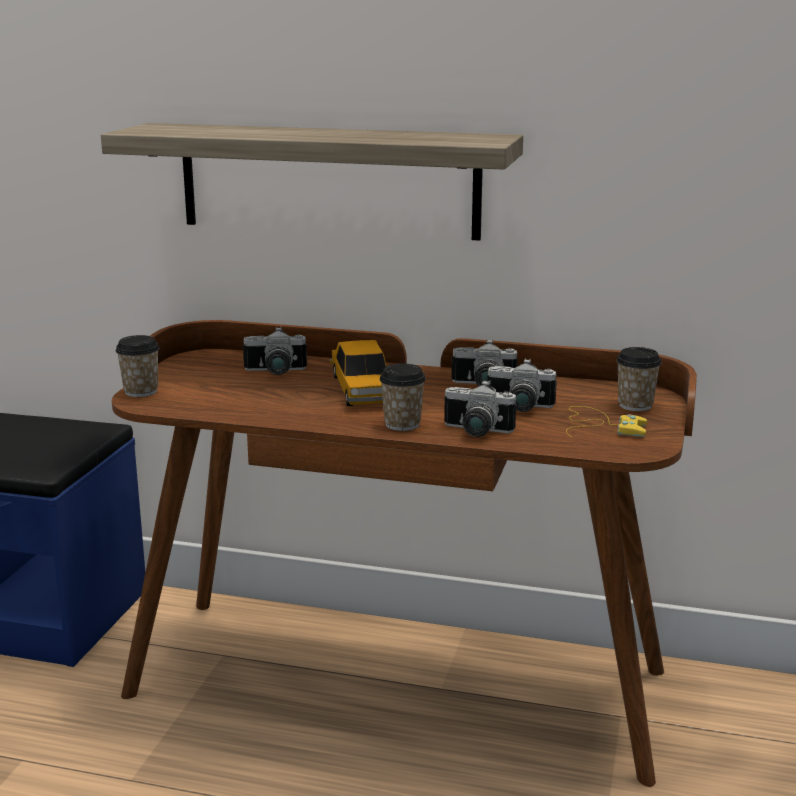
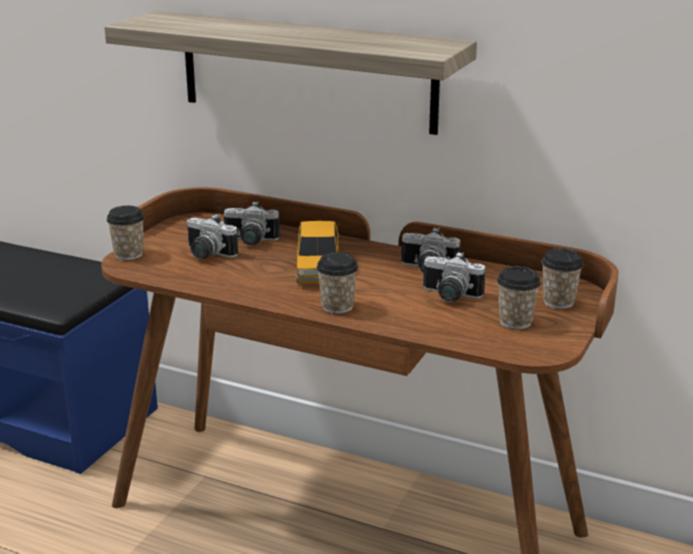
camera: 10 degrees right, 5 degrees up
camera [444,380,516,437] -> camera moved to [186,214,238,259]
yellow game controller [566,406,647,437] -> cup [497,266,541,329]

